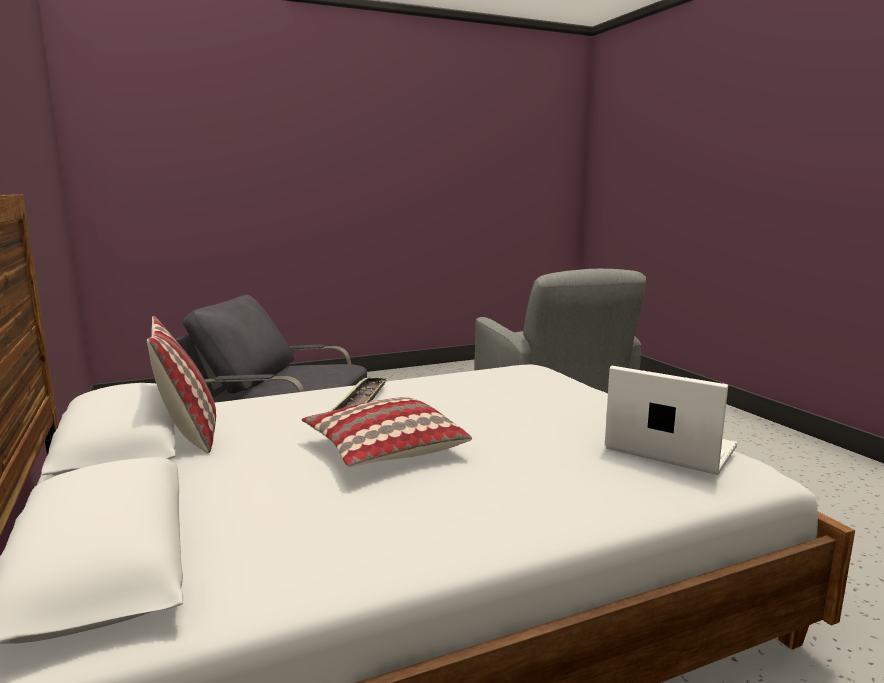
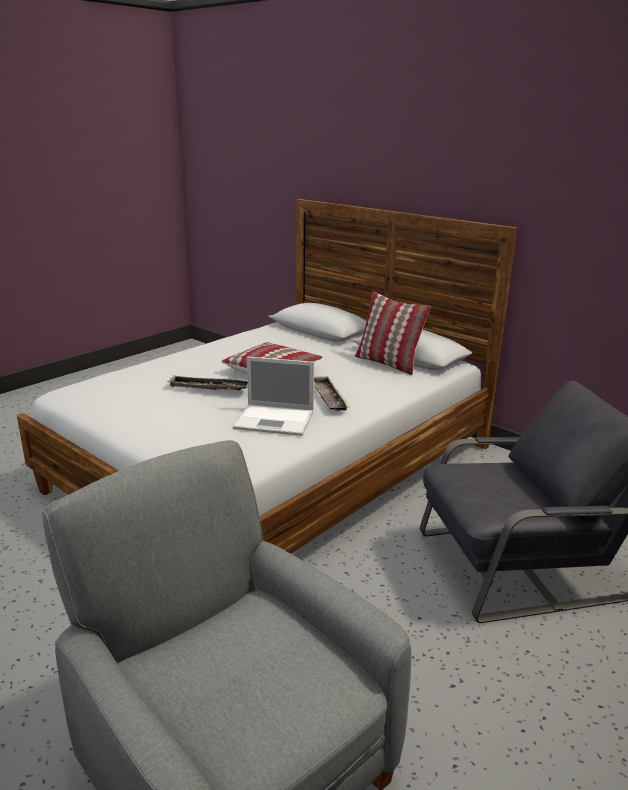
camera: 155 degrees right, 10 degrees up
laptop [605,366,737,475] -> laptop moved to [233,357,314,436]
none -> tray [167,376,248,390]

